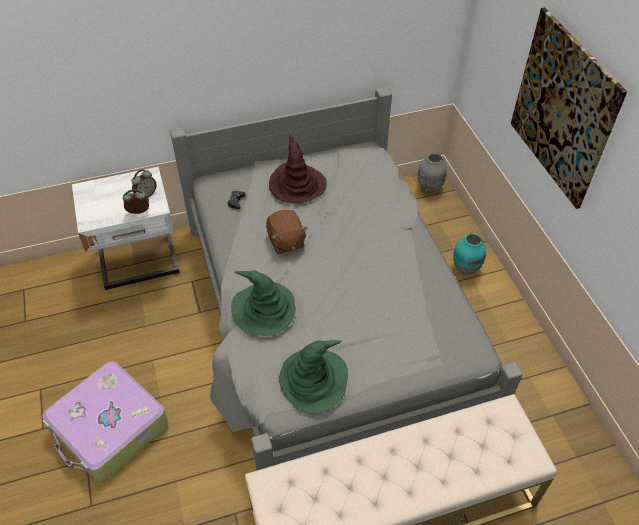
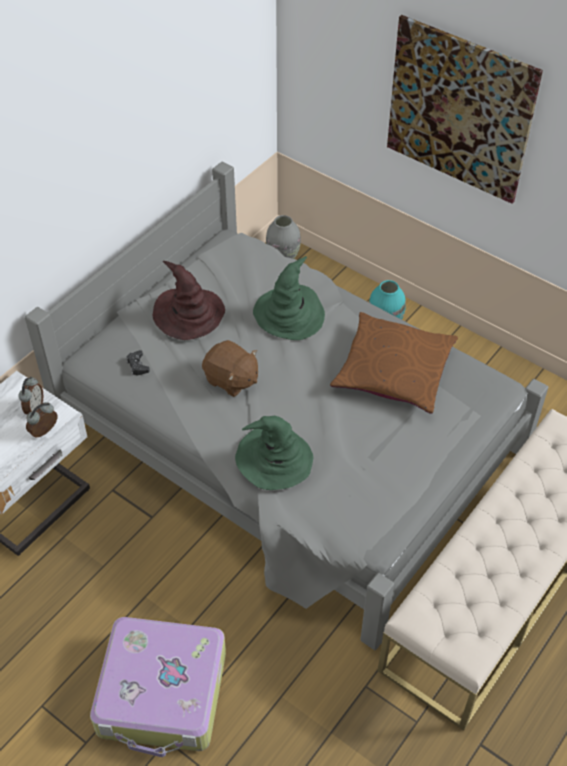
camera: 35 degrees left, 0 degrees up
green hat [279,340,348,414] -> green hat moved to [253,256,325,340]
none -> brown pillow [330,312,458,414]

